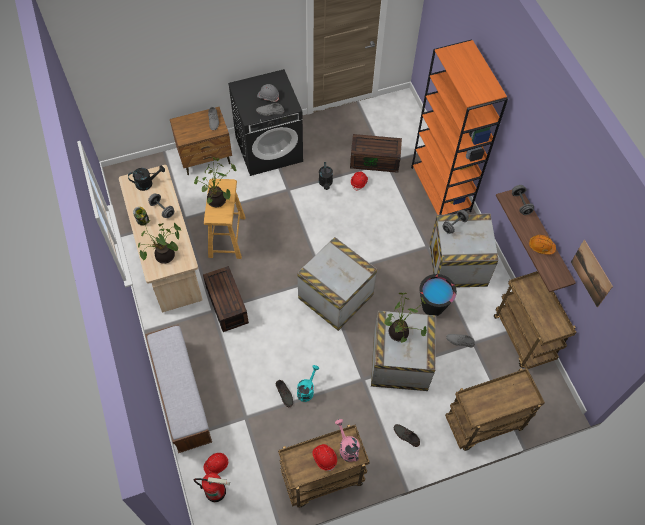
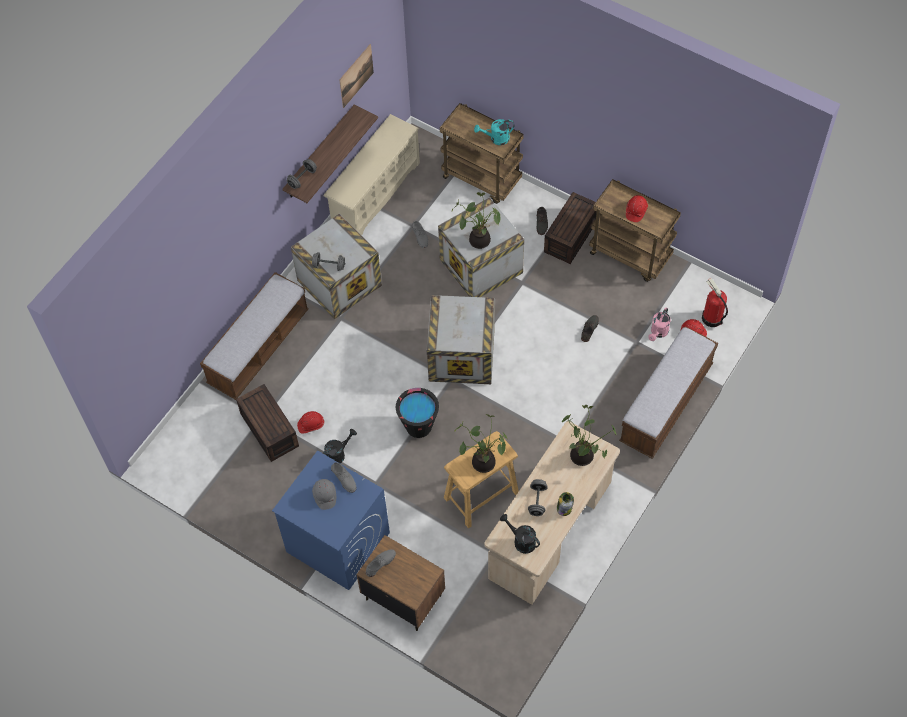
camera: 125 degrees left, 0 degrees up
brown storage box [203,266,249,332] -> brown storage box moved to [544,192,597,264]
black washing machine [228,69,303,176] -> blue washing machine [272,451,390,590]
turquoise watering can [297,365,319,402] -> turquoise watering can moved to [474,119,514,145]
pink watering can [335,419,360,462] -> pink watering can moved to [648,307,671,341]
orange bookcase [411,40,508,215] -> bench [200,272,309,400]
black bucket [419,274,457,316] -> black bucket moved to [396,388,439,438]
brown cart [494,271,577,369] -> beige shoe rack [323,114,420,235]
orange hard hat [529,235,556,255] -> none

